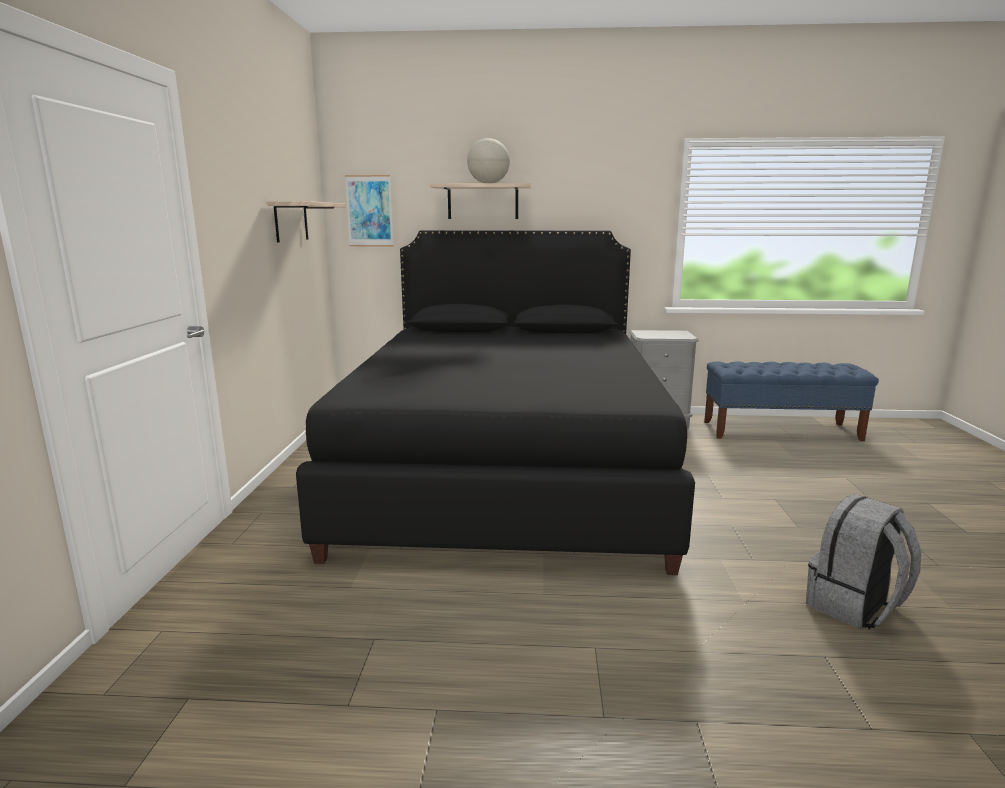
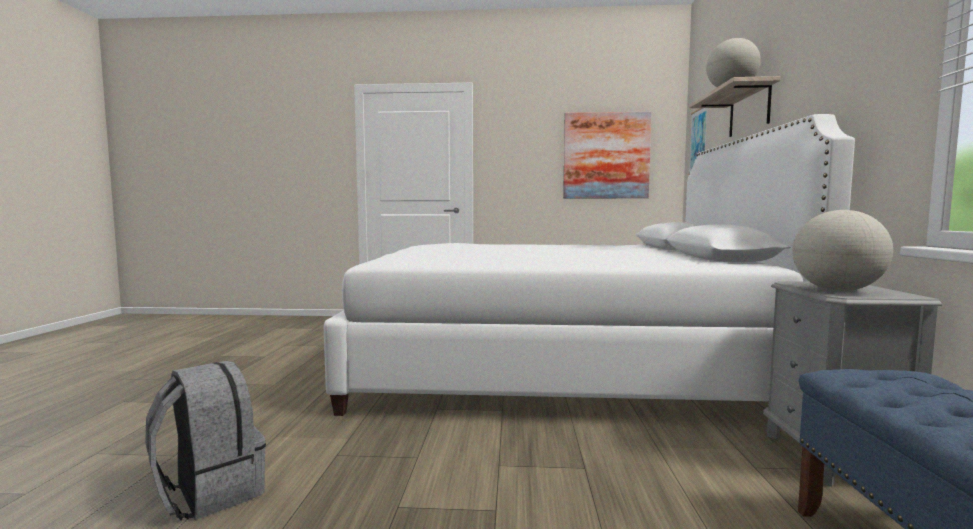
camera: 90 degrees right, 10 degrees down
shelf [267,201,345,242] -> picture [563,112,652,198]
black bed [296,230,695,575] -> white bed [324,114,855,416]
none -> globe [792,210,893,291]

